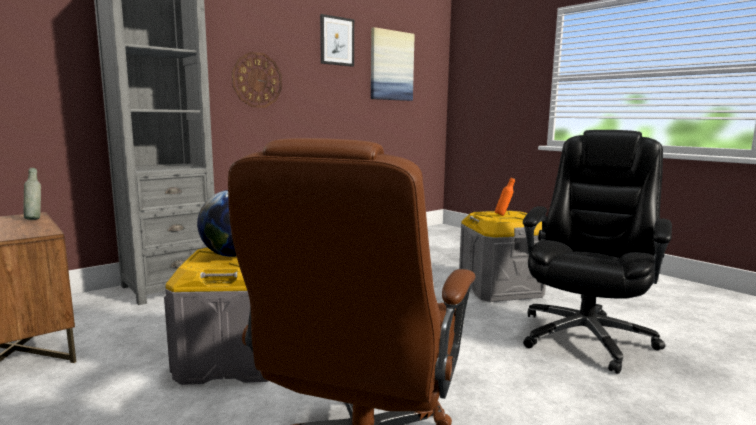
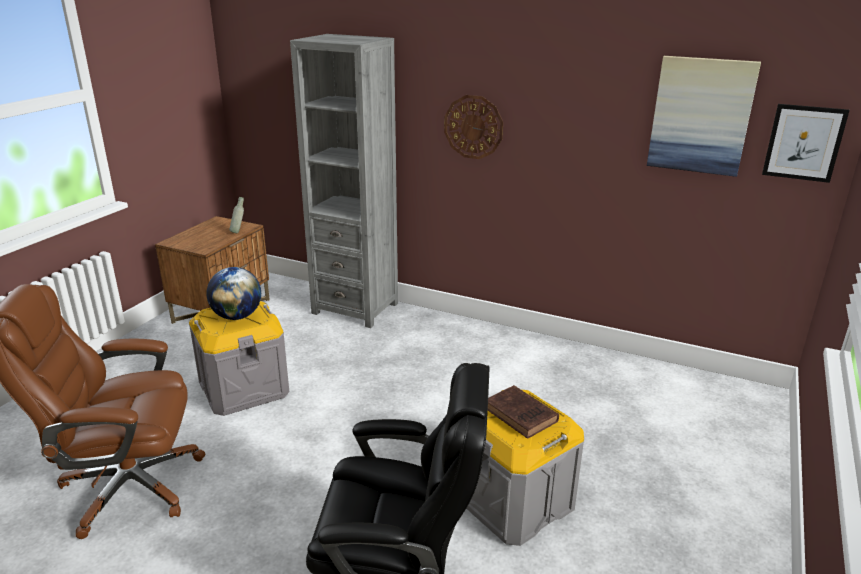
camera: 65 degrees right, 15 degrees up
picture [320,14,354,67] -> picture moved to [762,104,850,183]
orange bottle [495,178,515,216] -> brown book [488,385,559,439]

